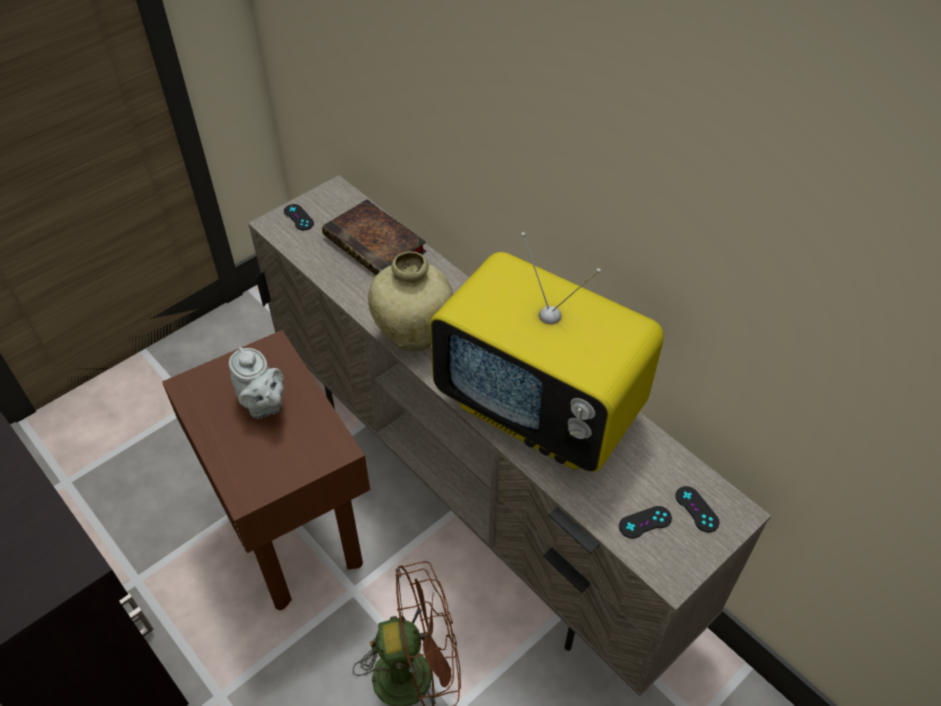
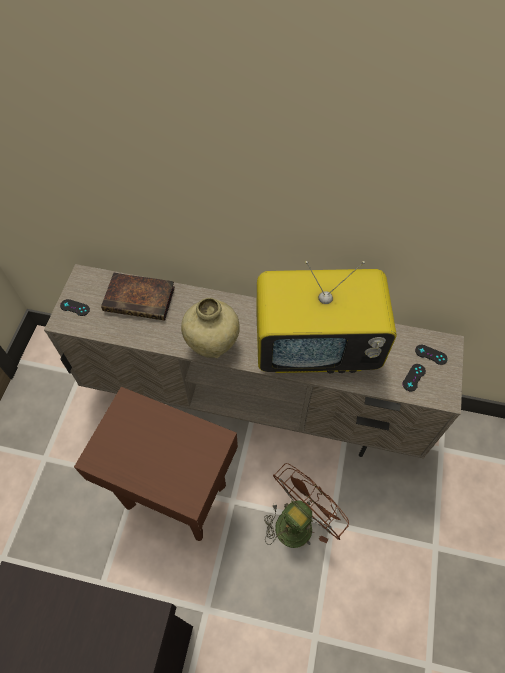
camera: 35 degrees left, 10 degrees up
grey teapot [229,347,284,419] -> none

